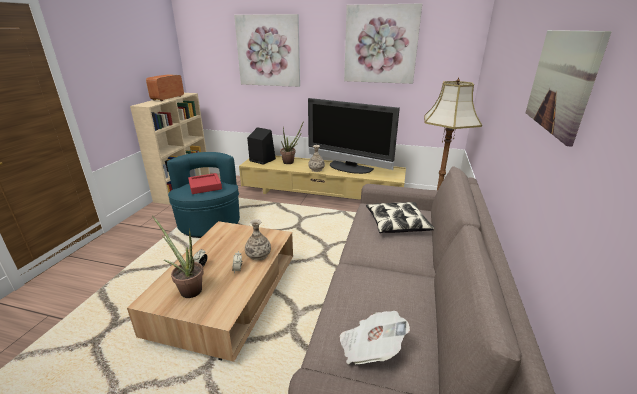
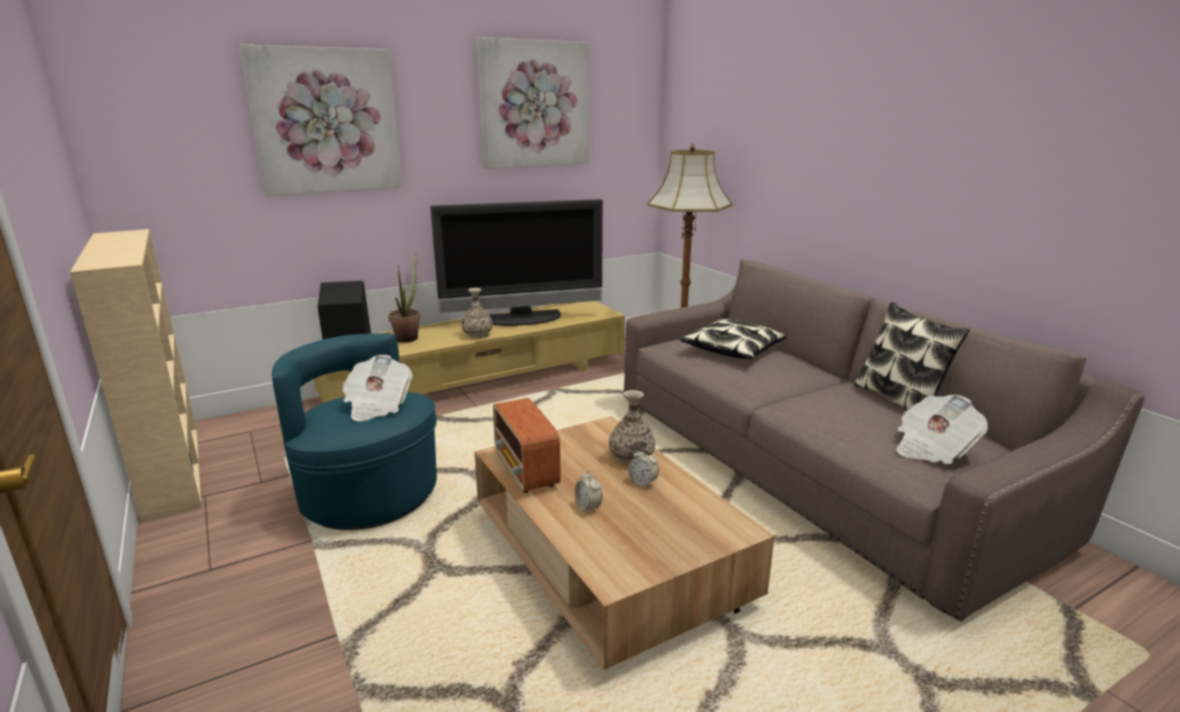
camera: 45 degrees left, 5 degrees down
radio [146,74,184,101] -> radio moved to [493,398,561,493]
potted plant [152,216,204,298] -> none
red tray [188,173,222,194] -> newspaper [342,355,413,421]
picture [526,30,612,147] -> none
none -> pillow [854,302,970,410]

